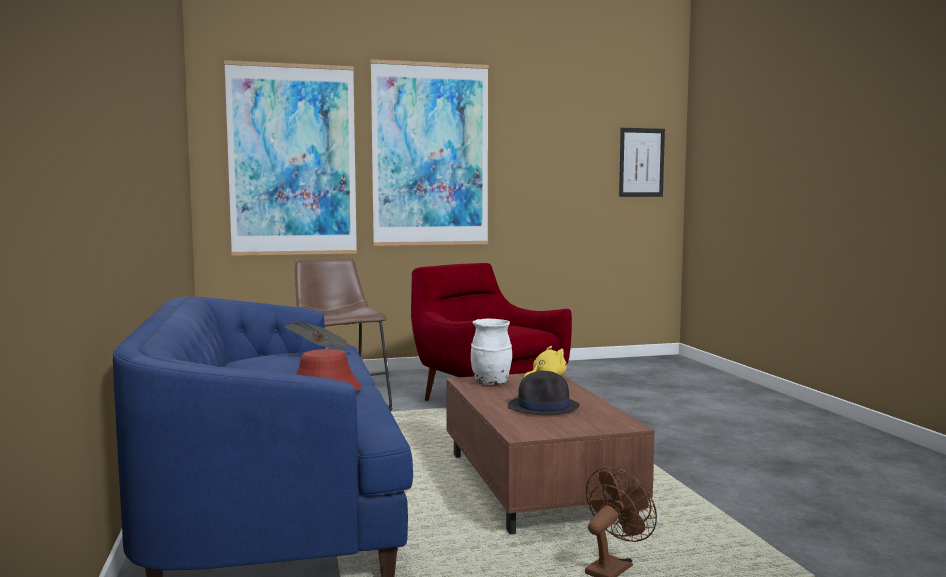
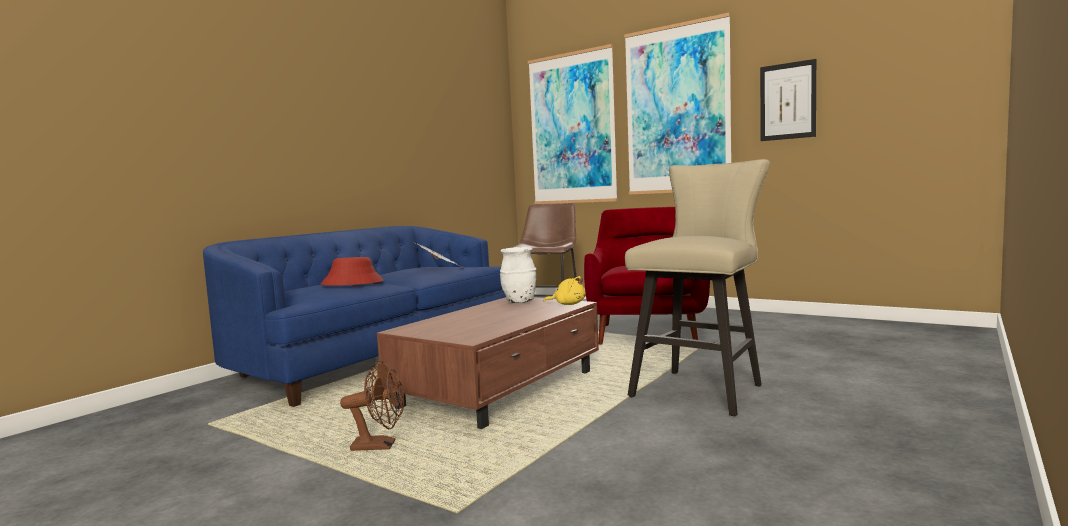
camera: 50 degrees right, 0 degrees up
black hat [508,371,580,415] -> none
picture [619,128,665,197] -> picture moved to [760,59,816,141]
none -> beige stool [625,159,770,416]

